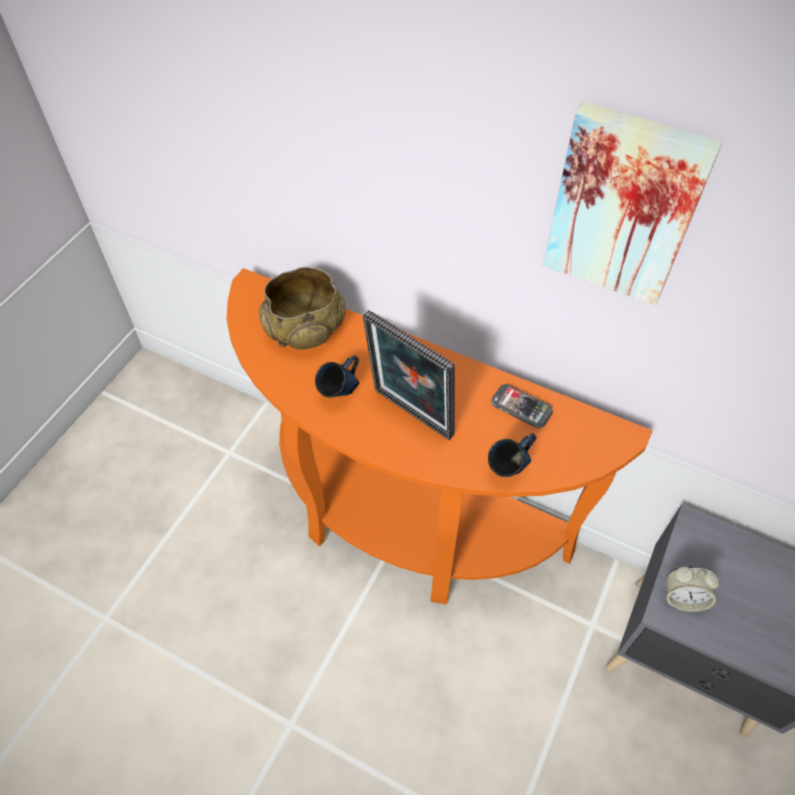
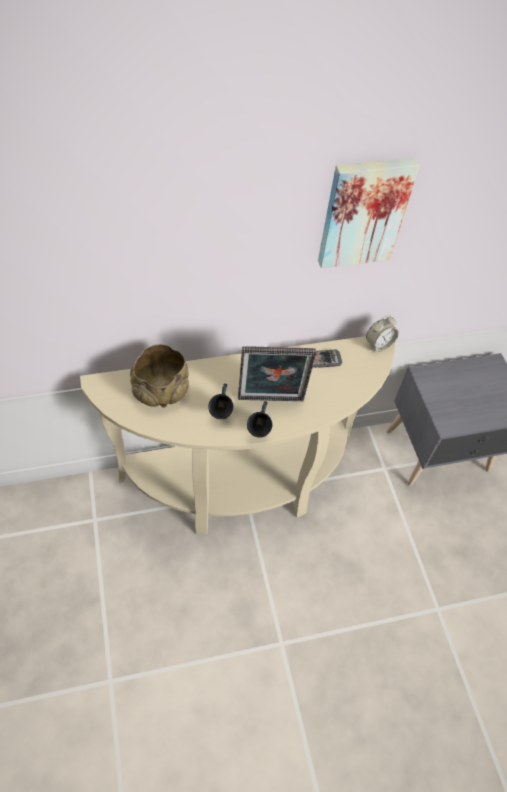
camera: 45 degrees left, 0 degrees up
orange console table [227,268,652,605] -> beige console table [80,336,395,535]
blue mug [488,433,536,477] -> blue mug moved to [247,401,272,438]
alarm clock [666,567,720,612] -> alarm clock moved to [366,315,399,352]

